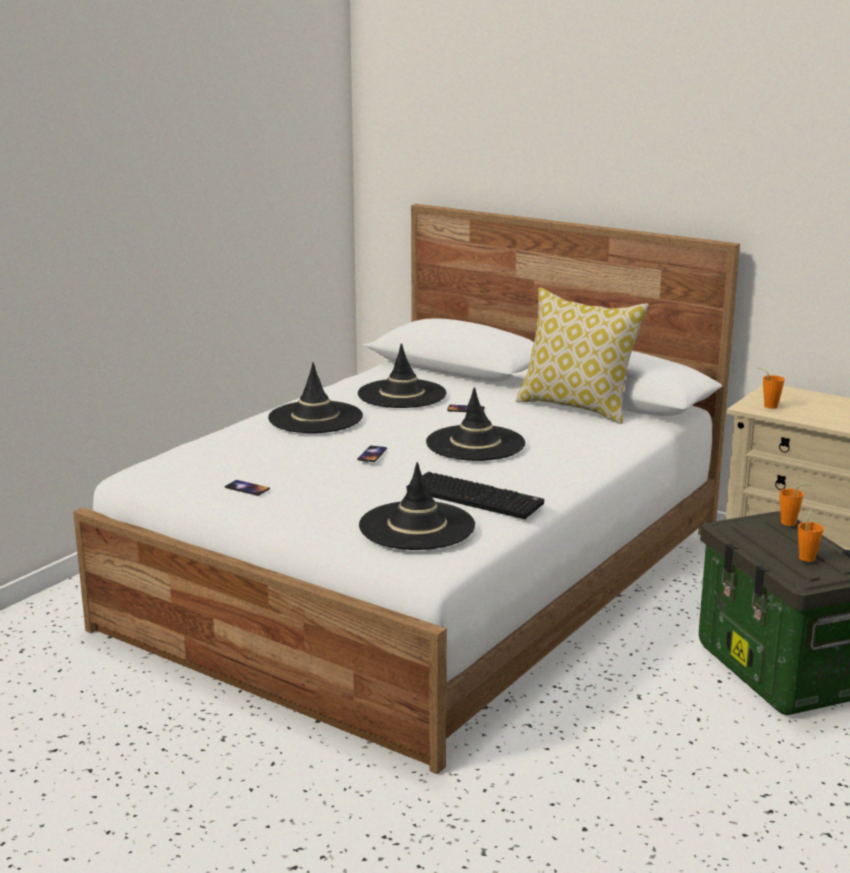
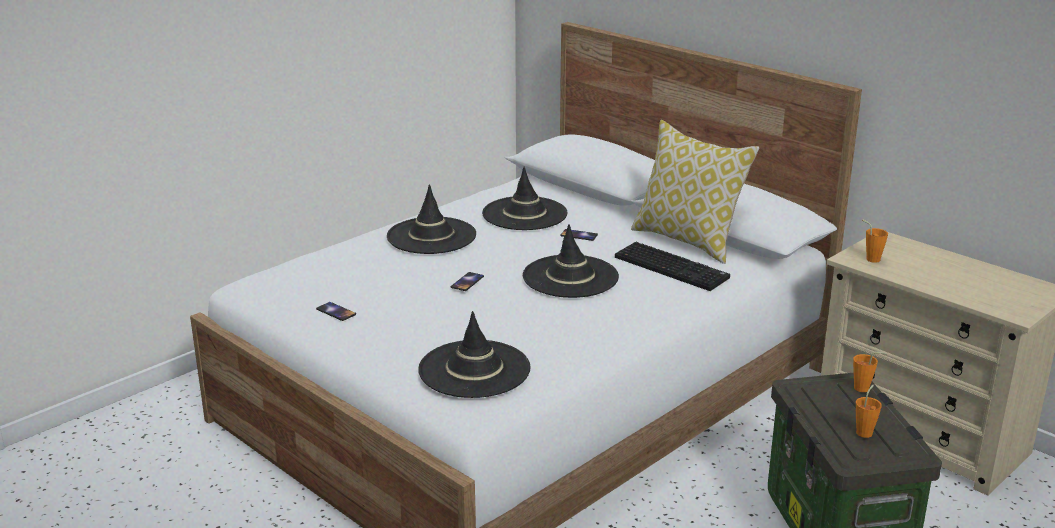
camera: 10 degrees right, 5 degrees up
keyboard [407,472,544,519] -> keyboard moved to [615,242,730,291]

